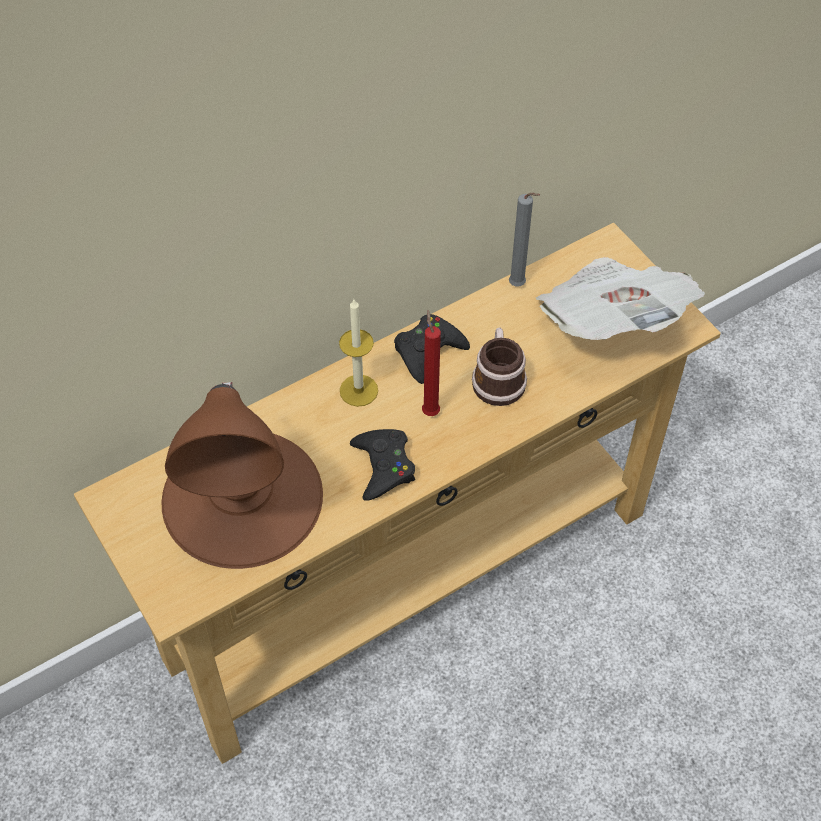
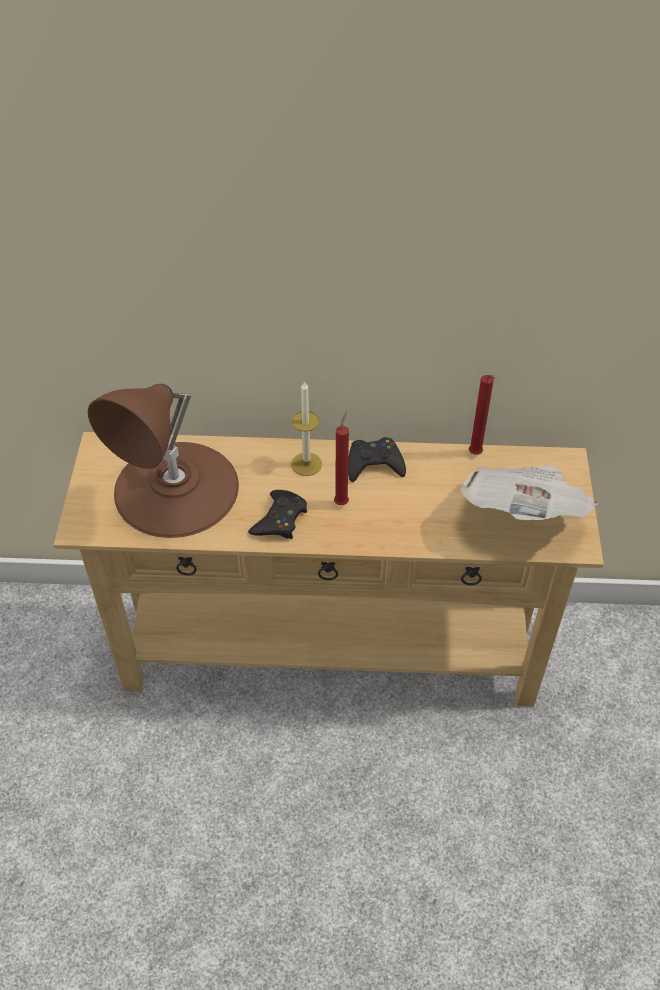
camera: 35 degrees right, 5 degrees down
mug [472,328,527,406] -> none
grey candle [509,192,540,287] -> red candle [469,375,495,455]

